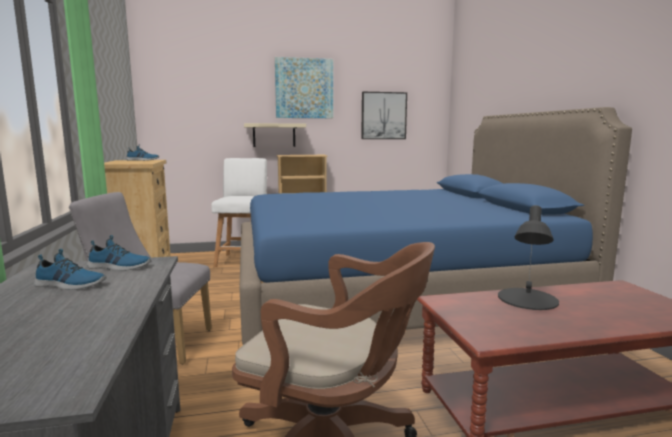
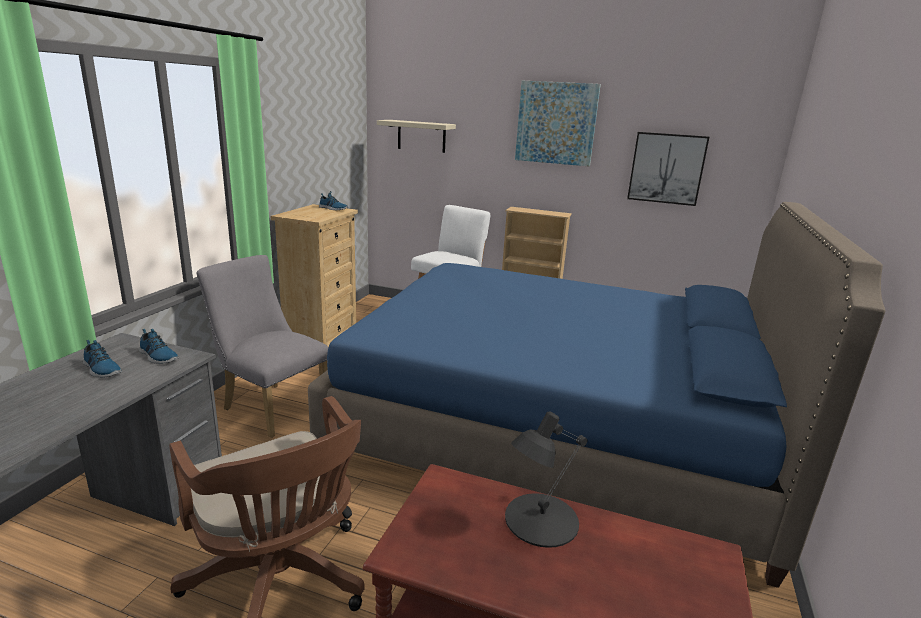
camera: 30 degrees right, 10 degrees up
beige shelf [244,123,306,147] -> beige shelf moved to [377,120,456,153]

